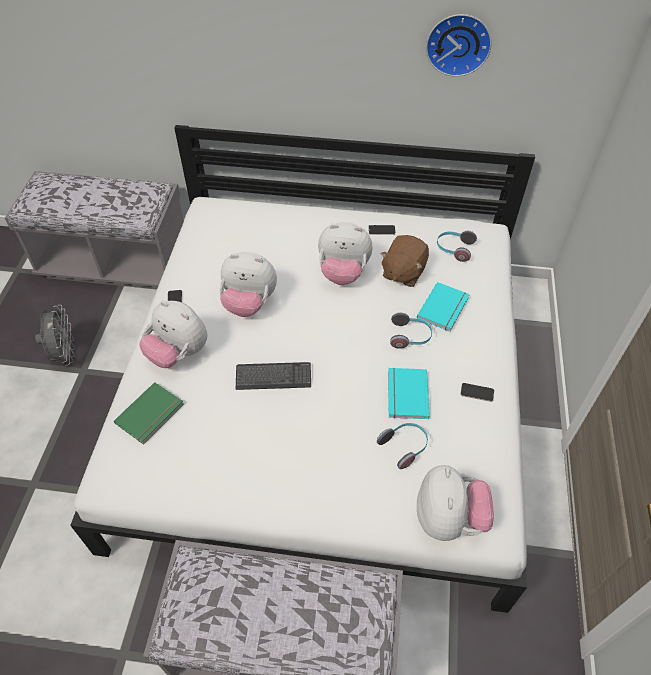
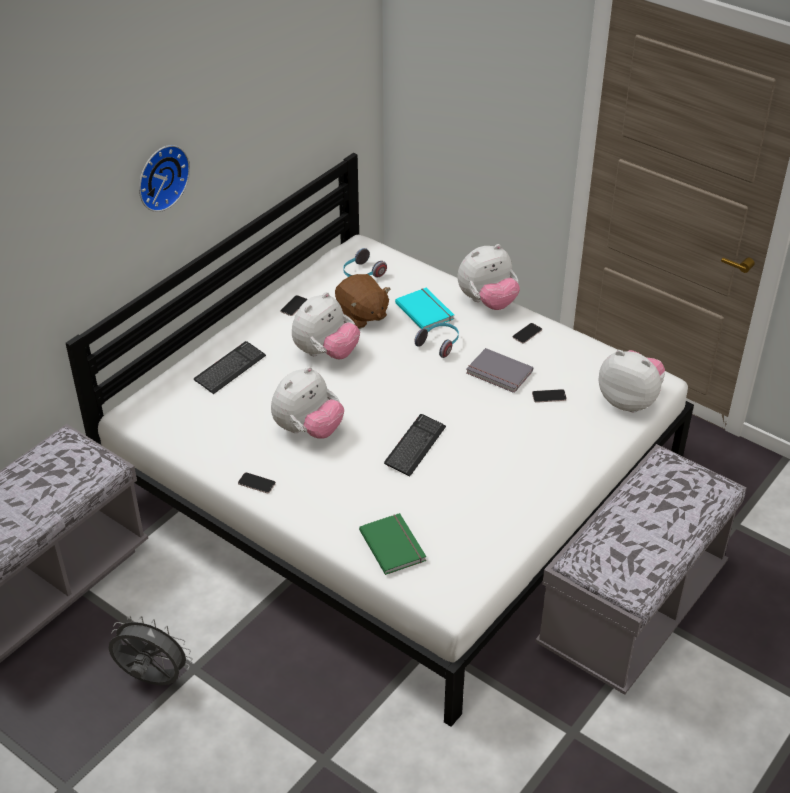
camera: 60 degrees left, 10 degrees down
plush toy [139,301,207,368] -> plush toy moved to [457,244,520,310]
headphones [377,423,428,469] -> phone [532,389,567,403]
turquoise book [388,368,430,419] -> grey book [466,348,533,393]
wall clock [426,14,492,77] -> wall clock moved to [139,145,190,212]
none -> keyboard [194,341,266,394]

